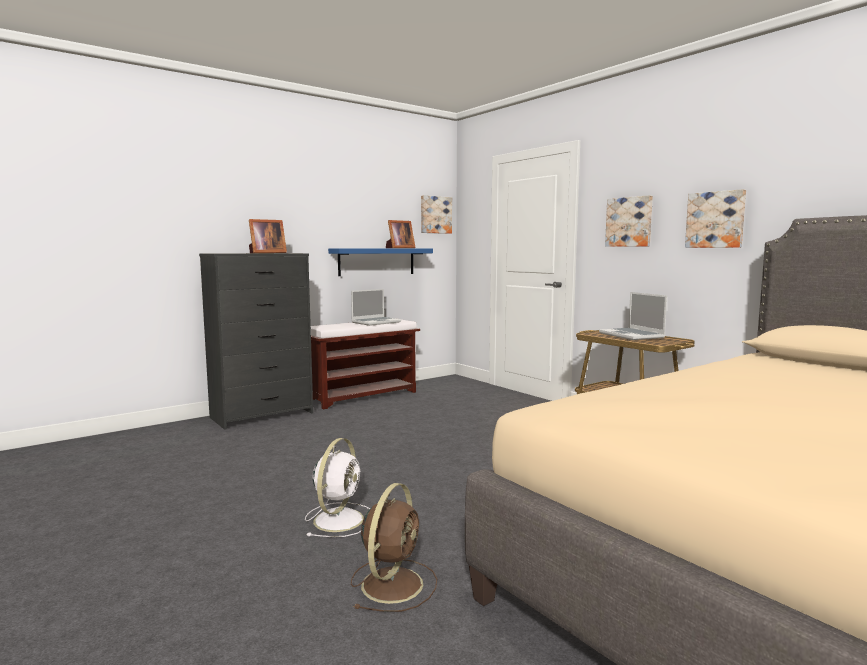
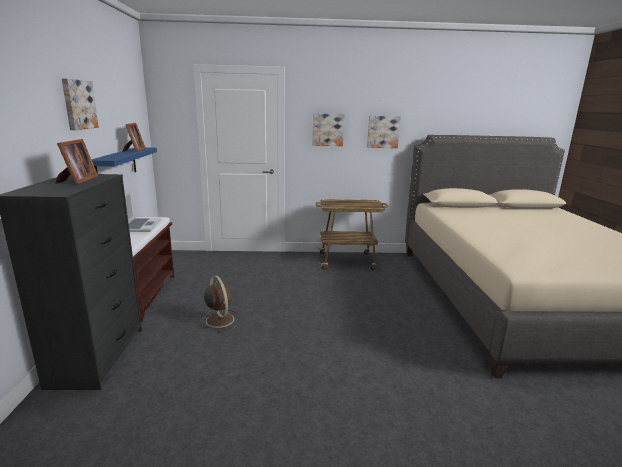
camera: 55 degrees left, 10 degrees up
white fan [305,438,370,537] -> none
brown fan [351,483,437,612] -> brown fan moved to [197,275,241,332]
picture [421,195,452,234] -> picture moved to [62,79,99,130]
laptop [599,292,667,340] -> none

